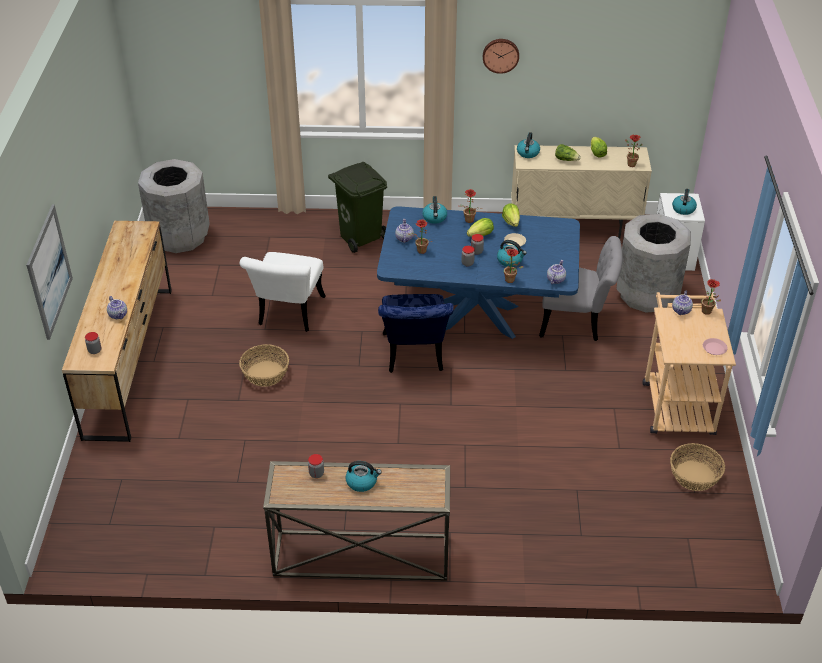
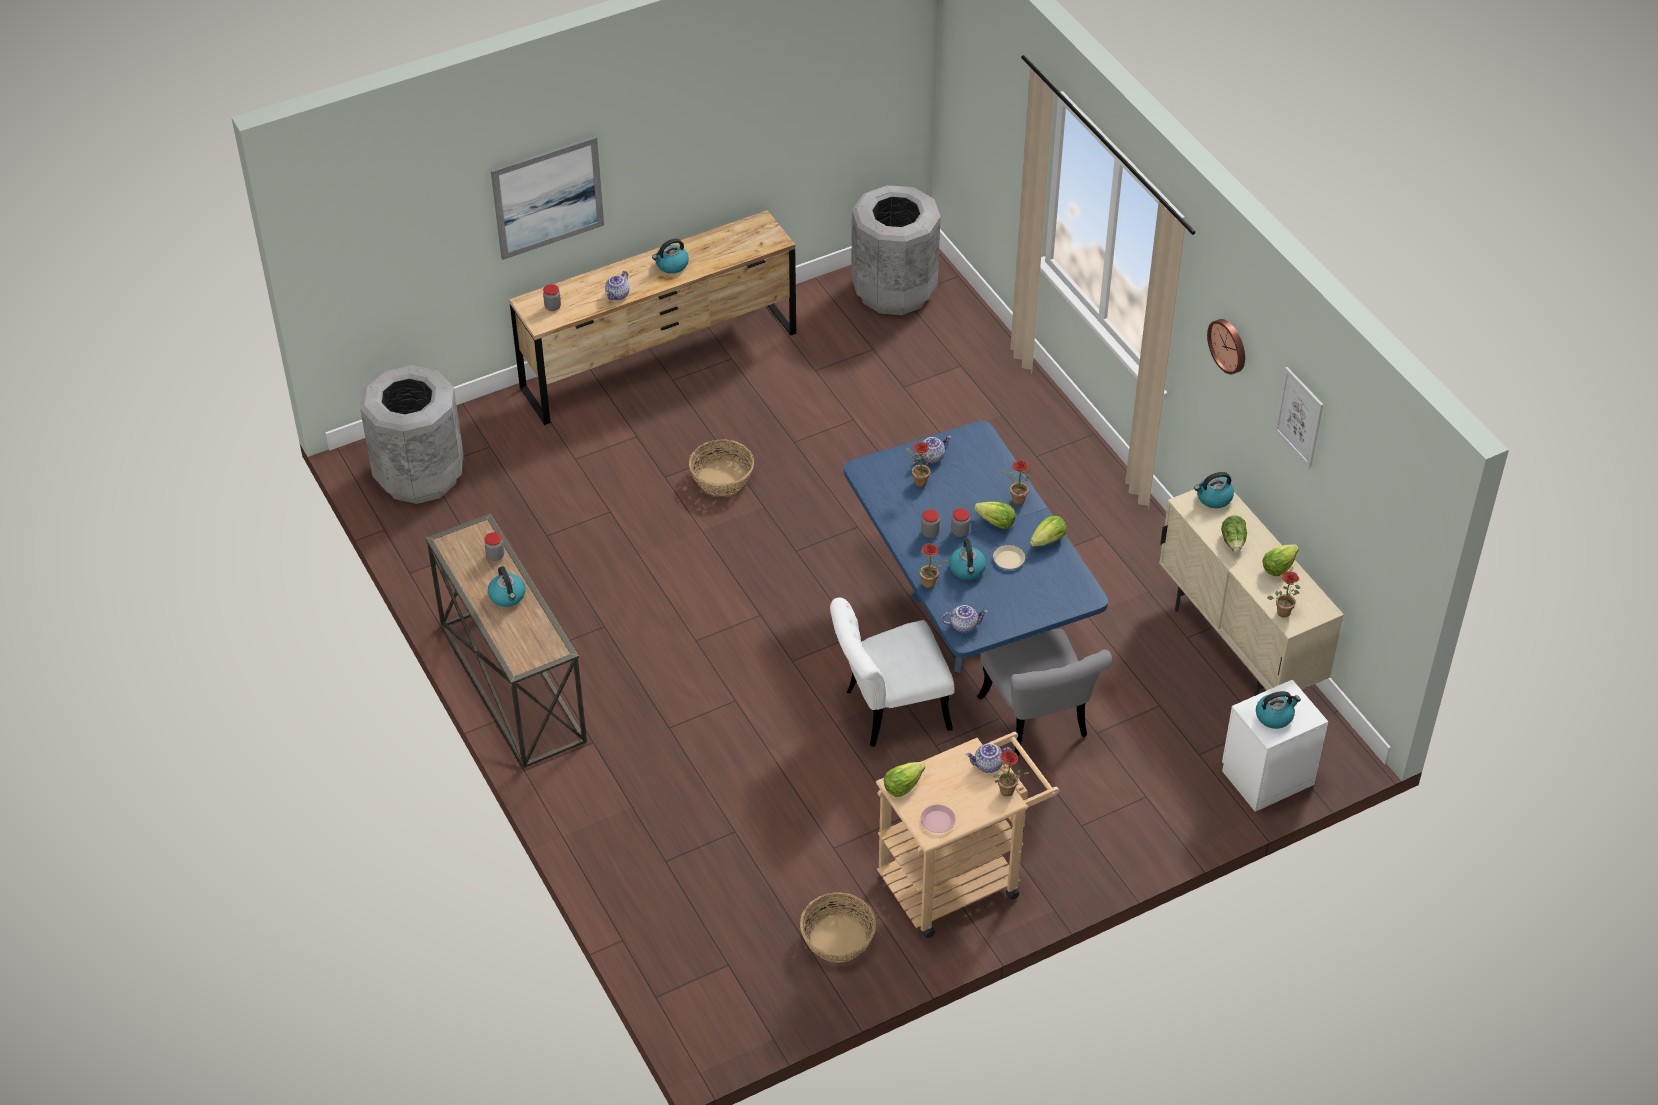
camera: 60 degrees right, 5 degrees up
white chair [240,252,326,332] -> white chair moved to [830,597,954,747]
green trash can [328,162,387,253] -> none
blue chair [378,294,454,373] -> none
kettle [422,196,447,224] -> kettle moved to [652,239,689,274]
grey trash can [617,214,691,313] -> grey trash can moved to [360,365,464,504]
none -> lettuce [884,762,925,797]
none -> picture [1274,367,1323,468]

